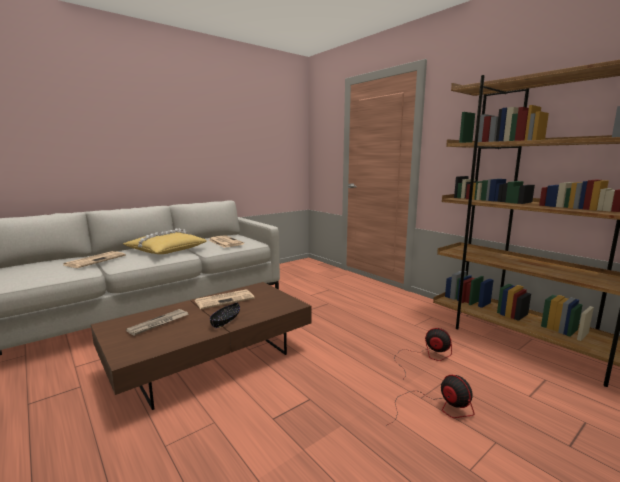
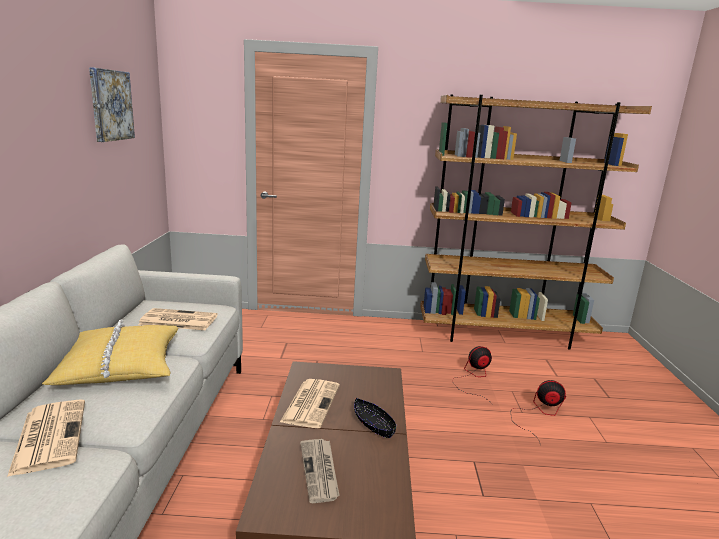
camera: 50 degrees left, 5 degrees up
none -> picture [89,67,135,142]

